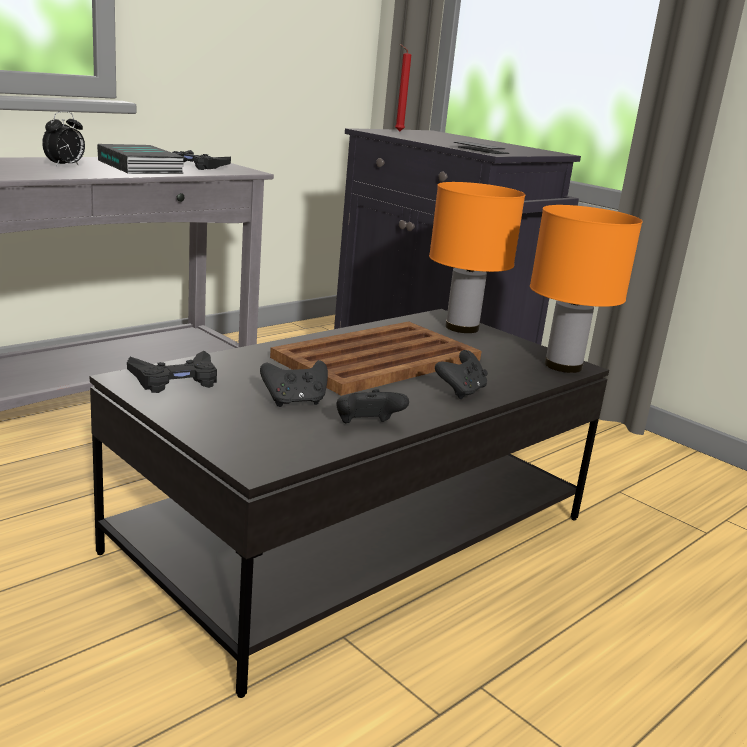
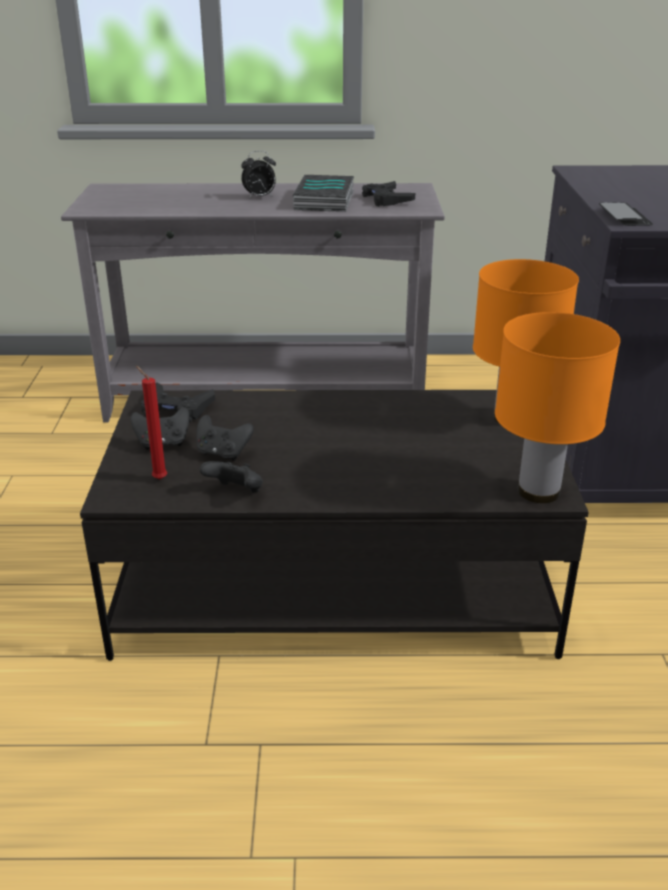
camera: 45 degrees right, 10 degrees up
brown tray [270,321,481,396] -> none
red candle [395,44,411,132] -> red candle moved to [136,366,167,479]
black game controller [435,350,488,399] -> black game controller moved to [130,407,190,450]

